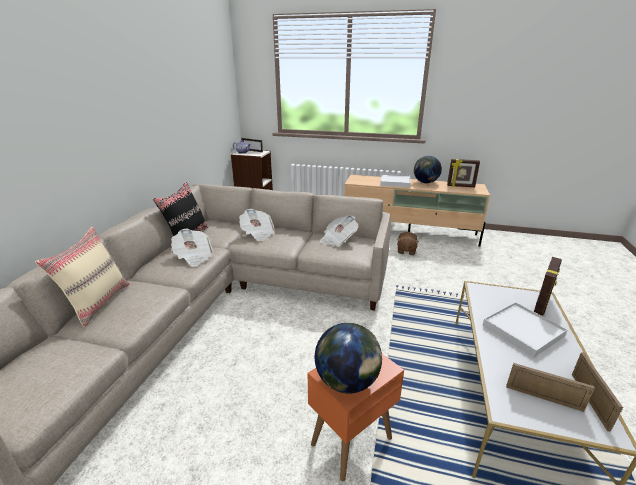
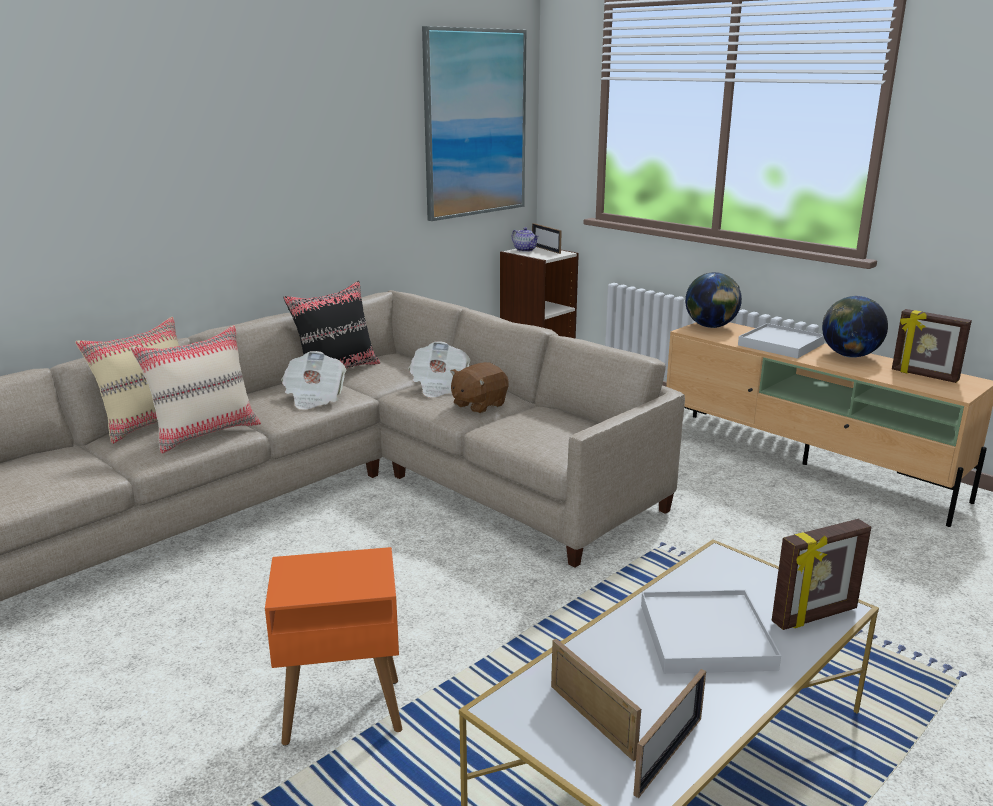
camera: 30 degrees right, 5 degrees down
globe [315,323,382,394] -> globe moved to [685,272,742,328]
newspaper [320,215,358,246] -> none
brown plush toy [397,232,419,255] -> brown plush toy moved to [450,362,509,414]
none -> beige pillow [130,325,261,454]
none -> picture [422,26,526,221]

